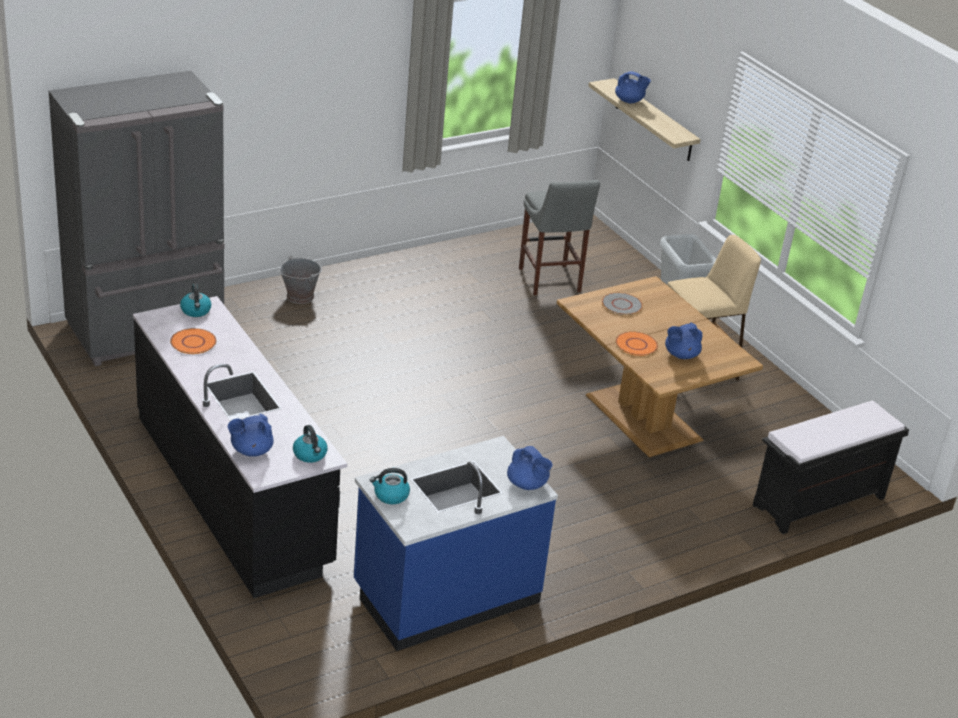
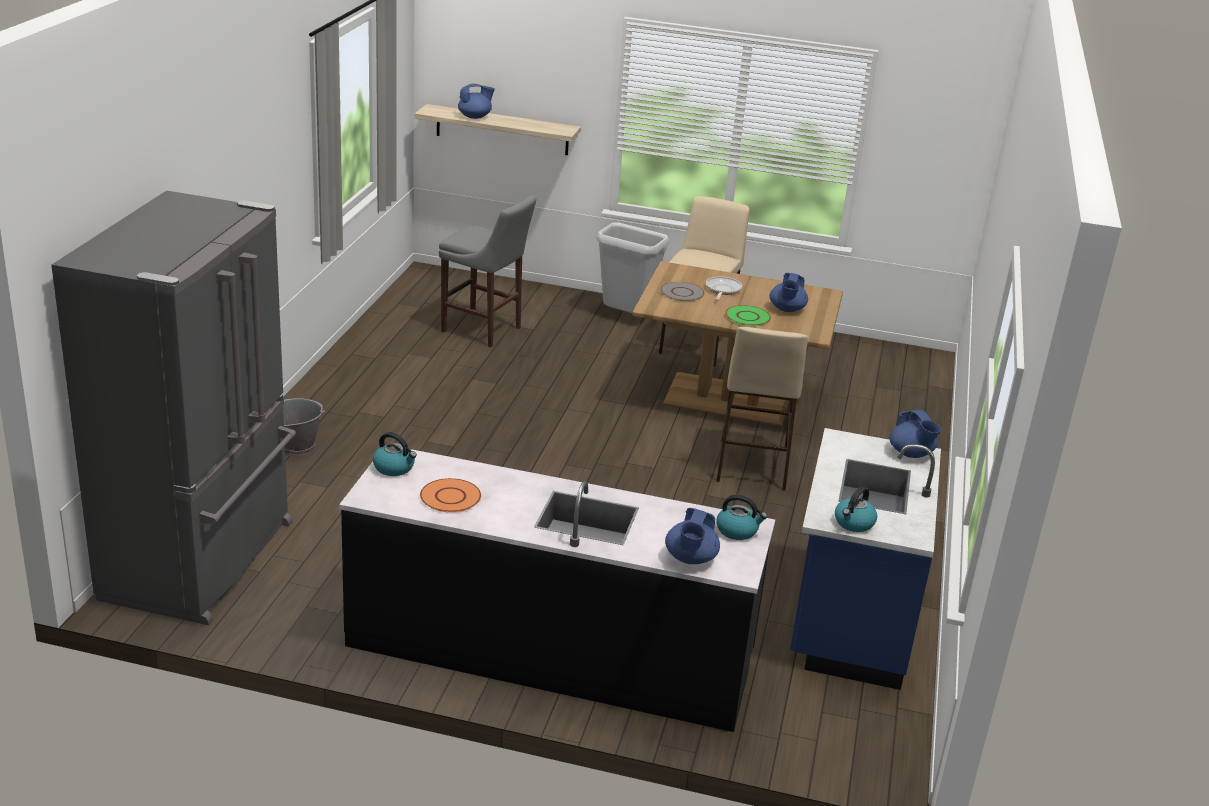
camera: 45 degrees left, 5 degrees down
blue teapot [507,446,553,490] -> blue teapot turned 60 degrees clockwise [890,410,942,458]
orange plate [616,331,658,356] -> green plate [725,305,771,326]
black bench [752,401,909,534] -> none
none -> frying pan [706,276,742,300]
none -> beige stool [716,327,808,491]

